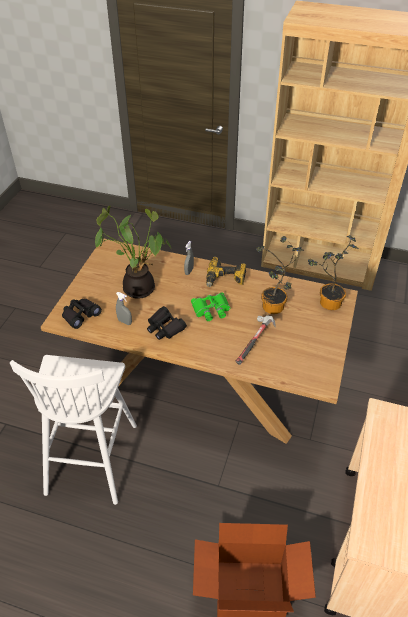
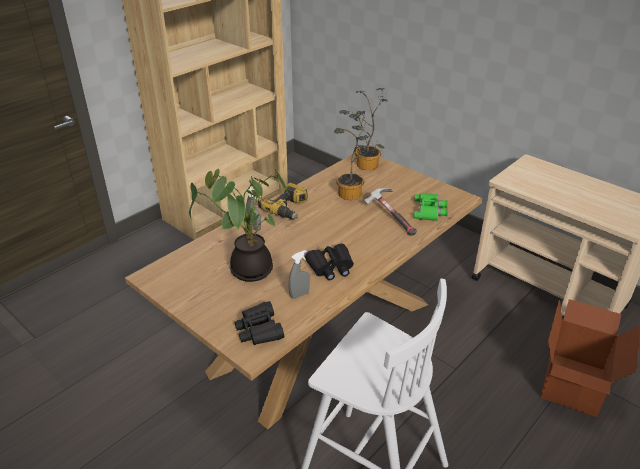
camera: 65 degrees left, 10 degrees down
green binoculars [191,293,230,321] -> green binoculars moved to [414,193,448,221]

